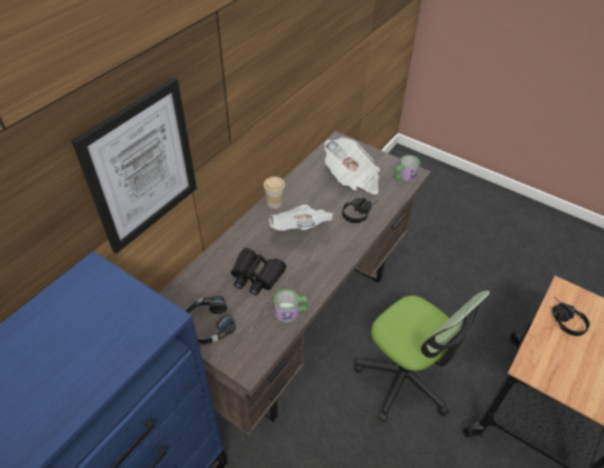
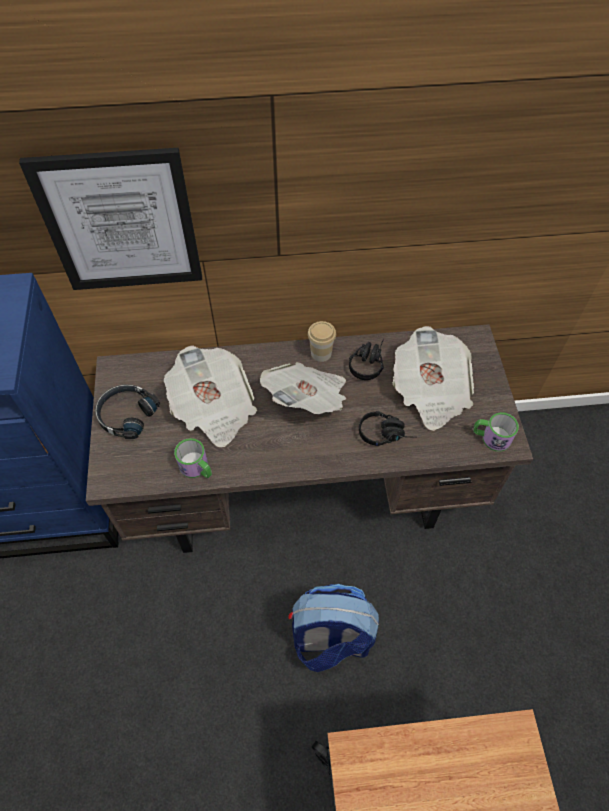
camera: 50 degrees right, 10 degrees up
black binoculars [231,248,286,295] -> newspaper [164,345,257,447]
office chair [354,290,491,422] -> backpack [288,584,379,672]
black headphones [552,297,590,336] -> black headphones moved to [349,339,384,380]

